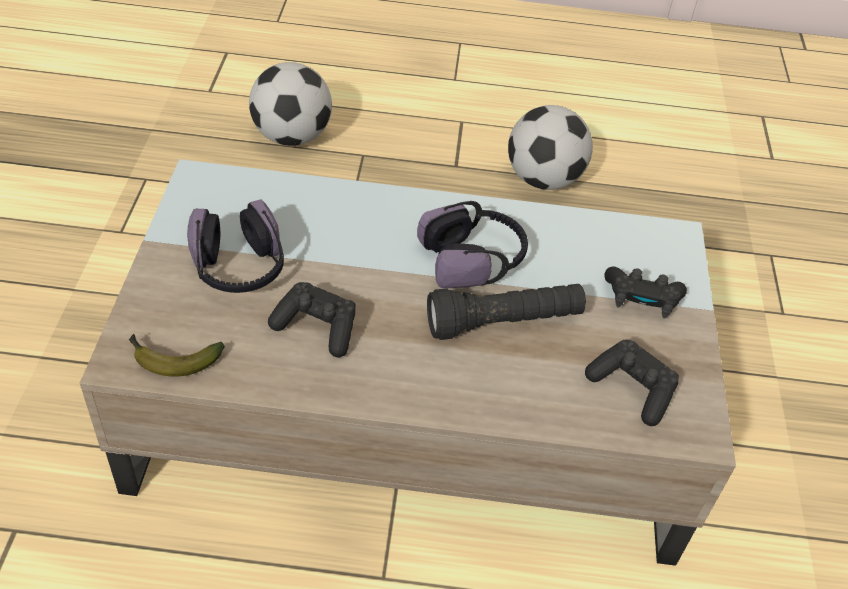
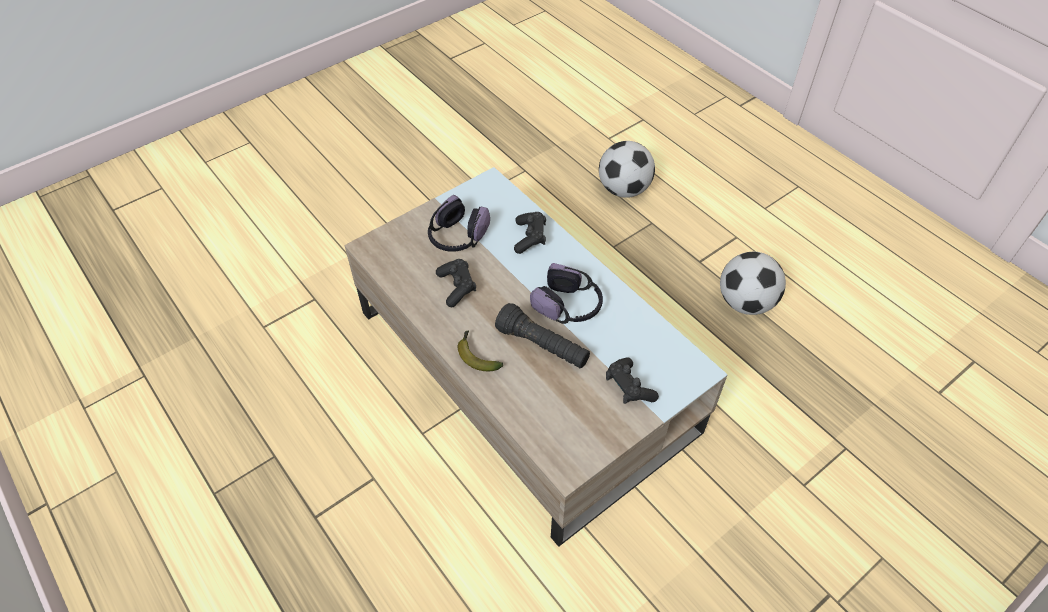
camera: 50 degrees right, 5 degrees up
banana [129,334,225,377] -> banana moved to [458,330,504,371]
black game controller [585,339,679,426] -> black game controller moved to [514,212,546,254]

